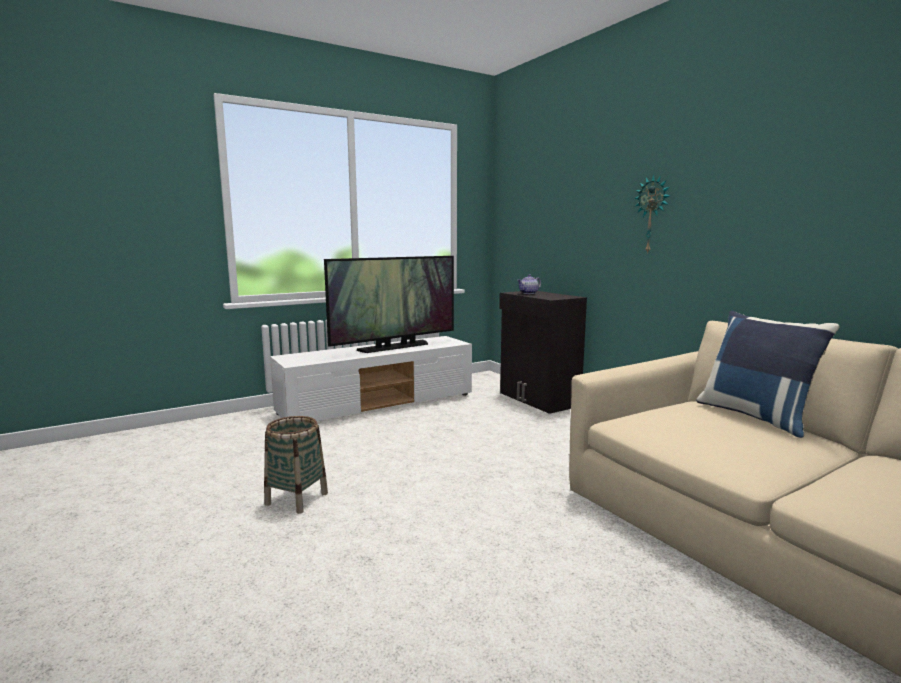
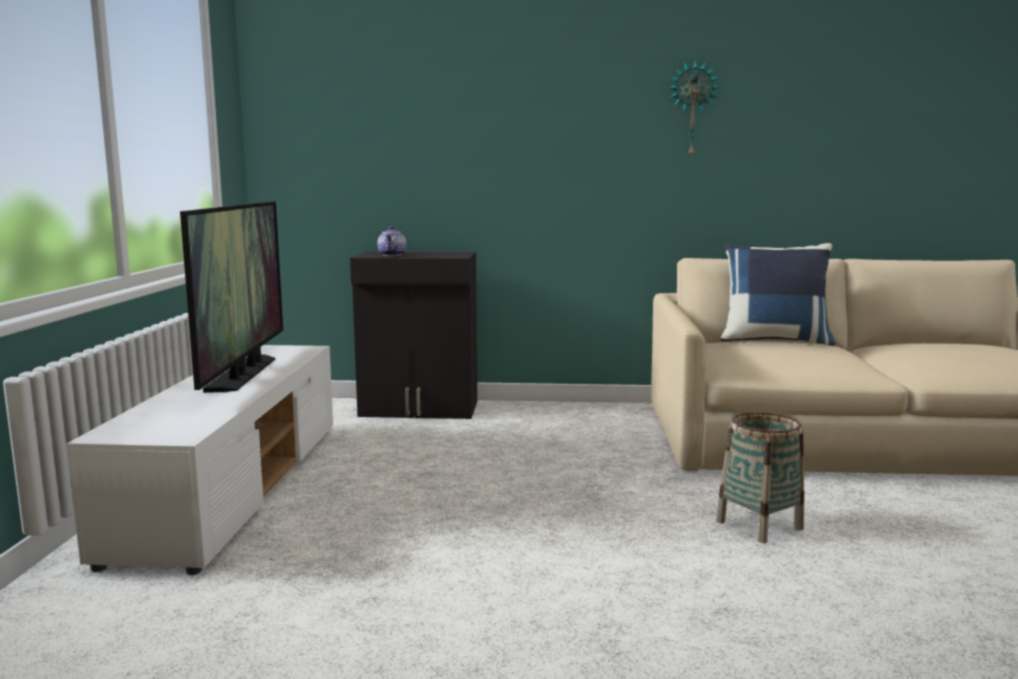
camera: 55 degrees left, 0 degrees up
basket [264,416,328,514] -> basket moved to [716,412,804,543]
wall clock [634,174,670,254] -> wall clock moved to [668,59,721,156]

